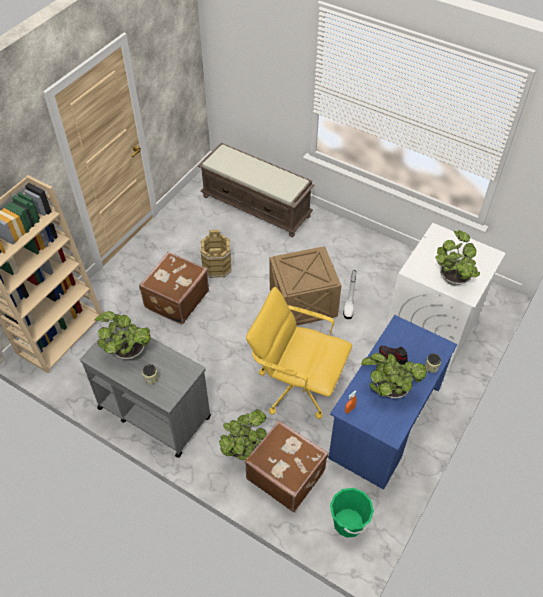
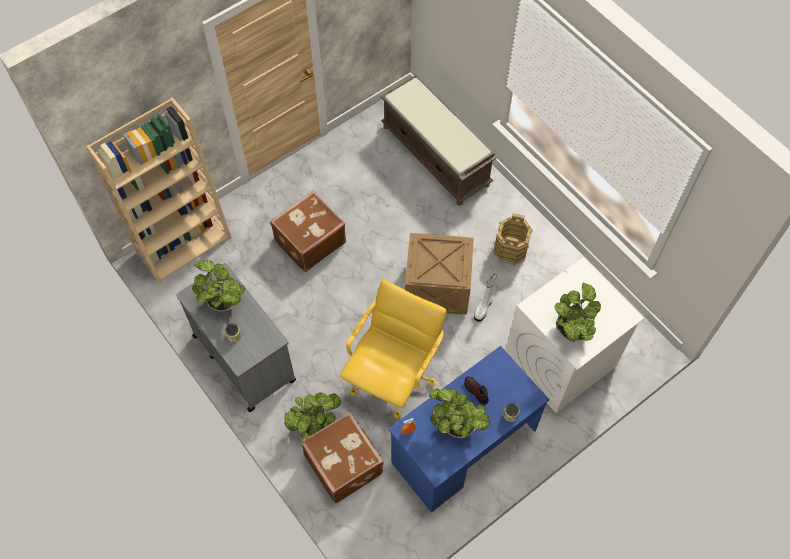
camera: 20 degrees right, 10 degrees up
brown bucket [200,230,232,278] -> brown bucket moved to [493,213,533,266]
yellow office chair [246,287,352,419] -> yellow office chair turned 75 degrees clockwise [340,280,447,419]
green bucket [330,488,374,538] -> none

